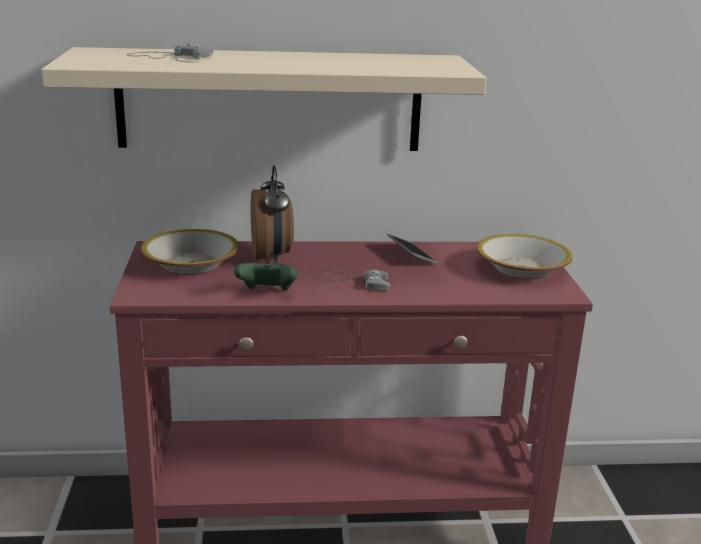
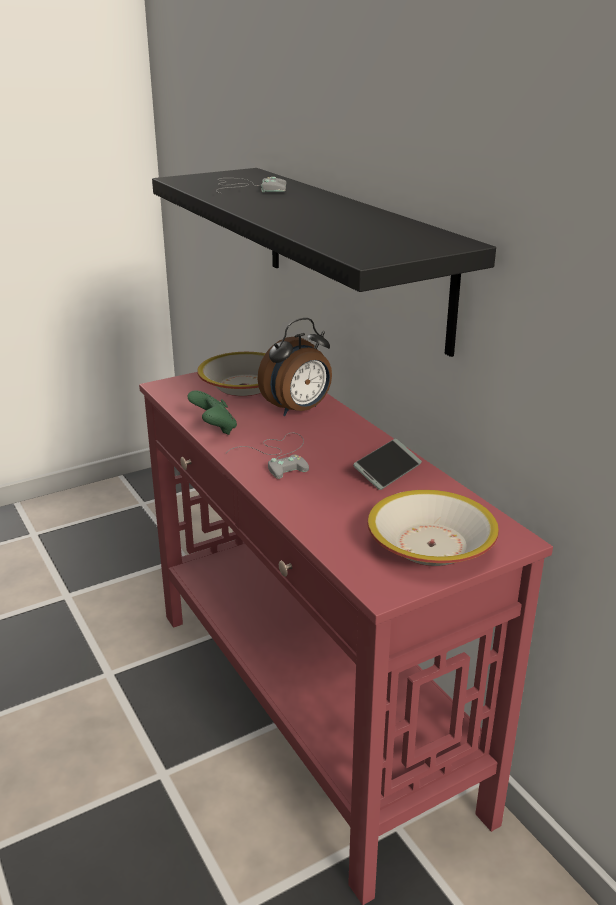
camera: 65 degrees right, 5 degrees up
beige shelf [41,47,487,151] -> black shelf [152,168,496,357]

